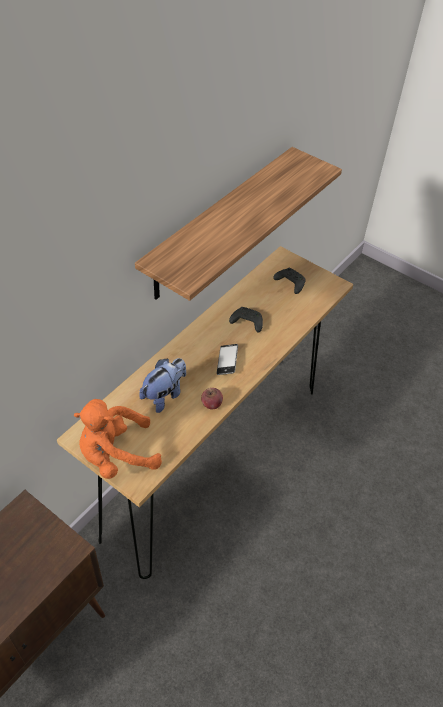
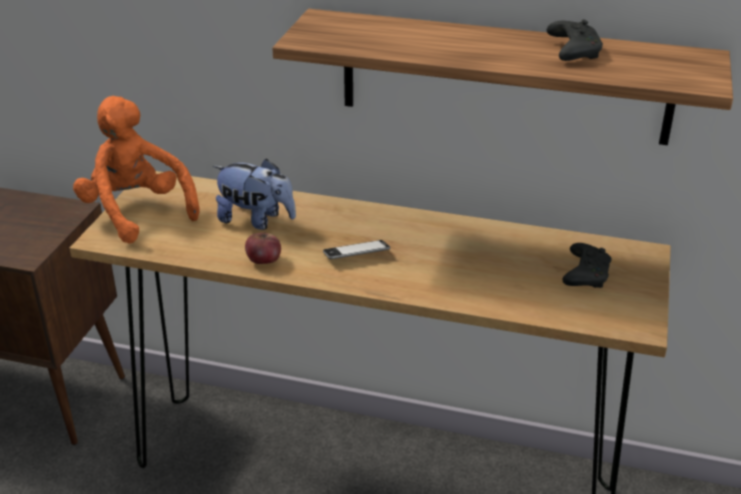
camera: 70 degrees right, 15 degrees down
black game controller [229,307,263,333] -> black game controller moved to [547,19,603,61]

